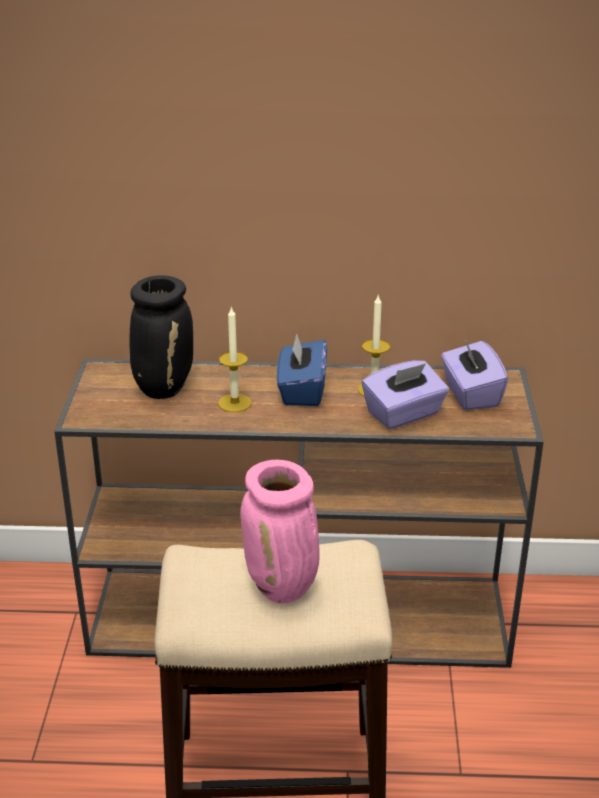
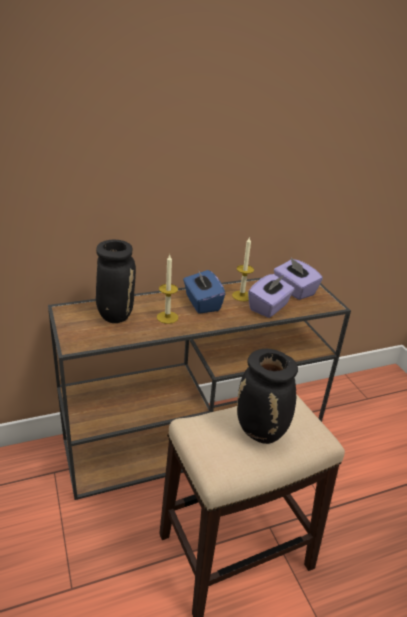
camera: 25 degrees left, 0 degrees up
pink vase [240,460,320,604] -> black vase [237,349,298,444]

